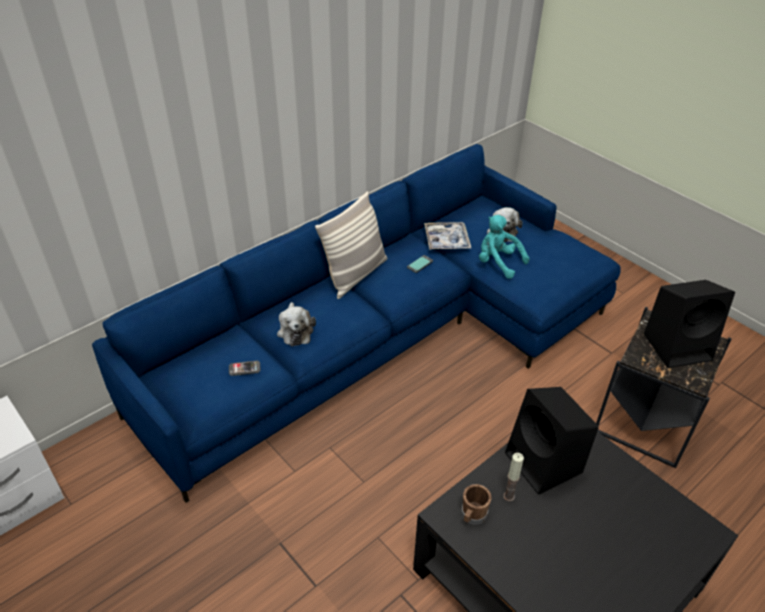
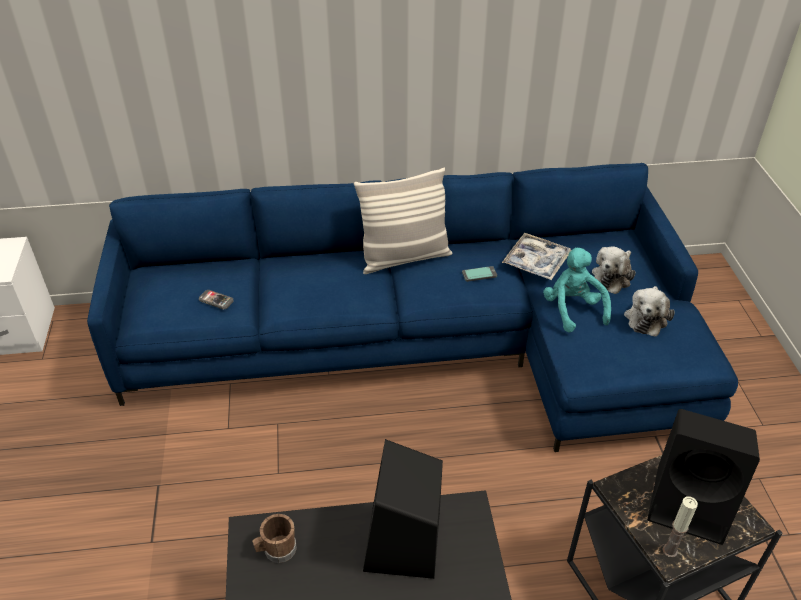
camera: 35 degrees right, 0 degrees up
plush toy [277,302,316,346] -> plush toy moved to [624,286,675,337]
candle [503,453,524,502] -> candle moved to [662,496,698,558]

